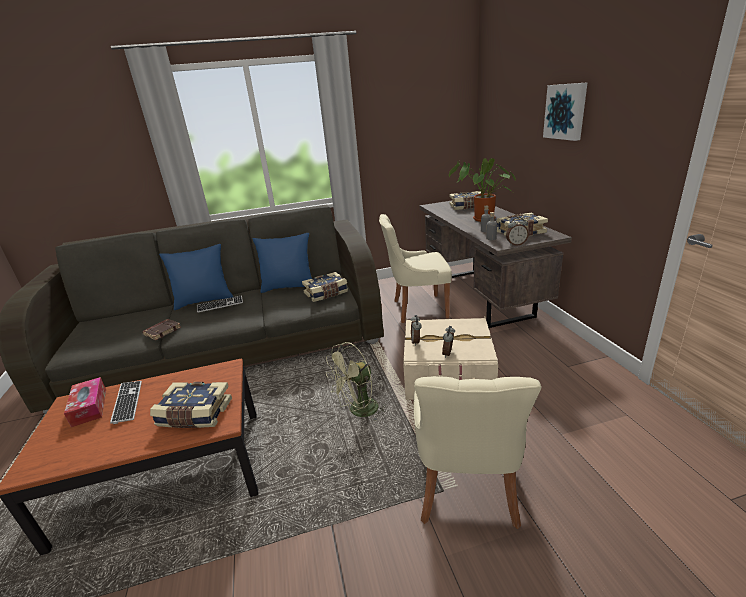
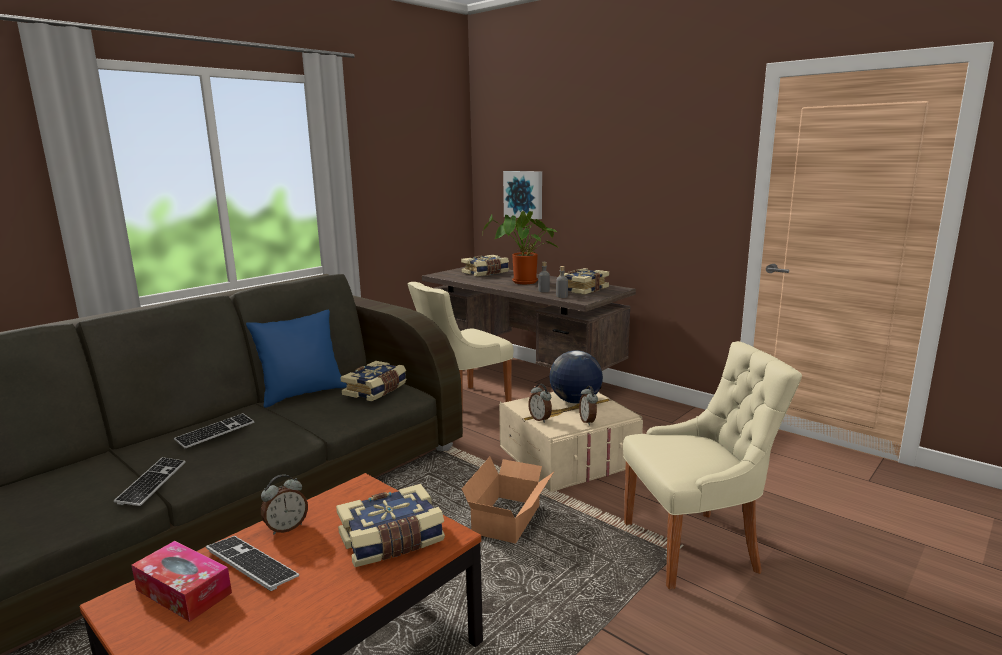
camera: 35 degrees left, 10 degrees down
brown book [142,319,181,340] -> keyboard [114,457,186,506]
blue pillow [159,244,233,310] -> none
green fan [326,342,388,420] -> cardboard box [462,457,554,544]
beige chair [413,376,541,529] -> beige chair turned 75 degrees counterclockwise [623,341,802,589]
alarm clock [506,217,529,246] -> alarm clock moved to [261,475,308,535]
picture [543,82,588,141] -> picture moved to [503,171,542,220]
none -> globe [549,350,603,404]

